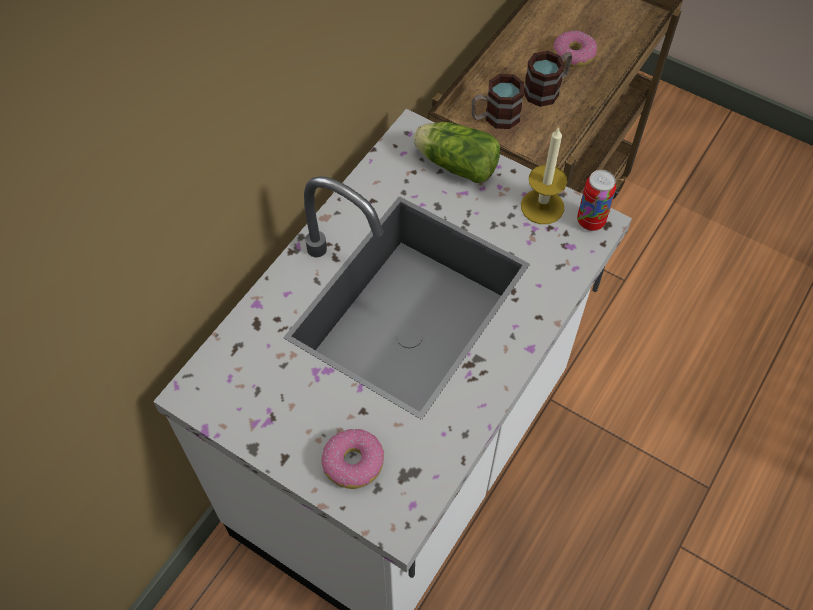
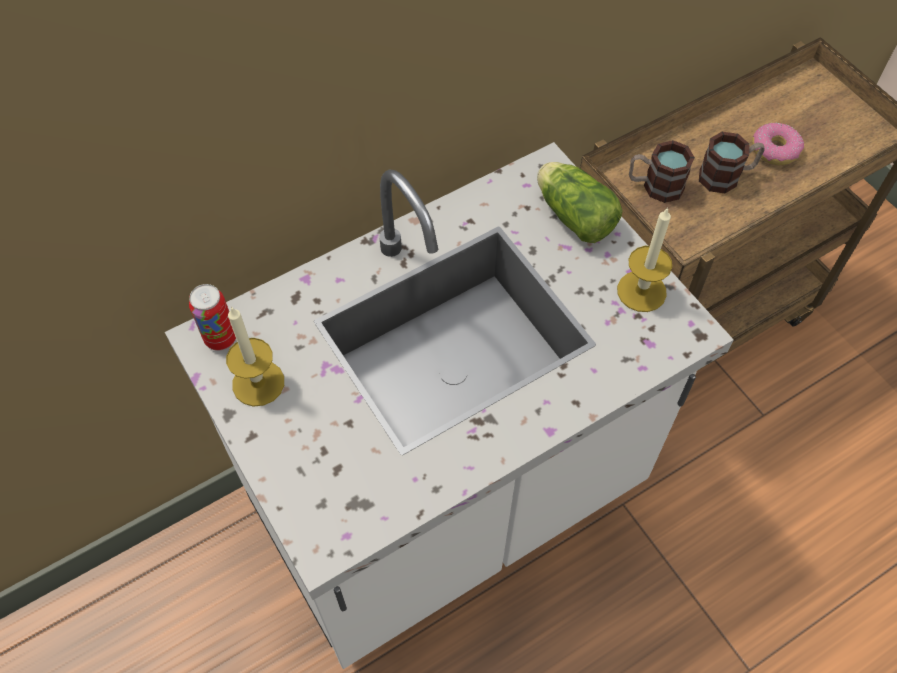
camera: 25 degrees right, 0 degrees up
donut [321,429,384,489] -> none
can [577,170,616,231] -> can moved to [189,284,236,351]
none -> candle [226,306,284,407]

